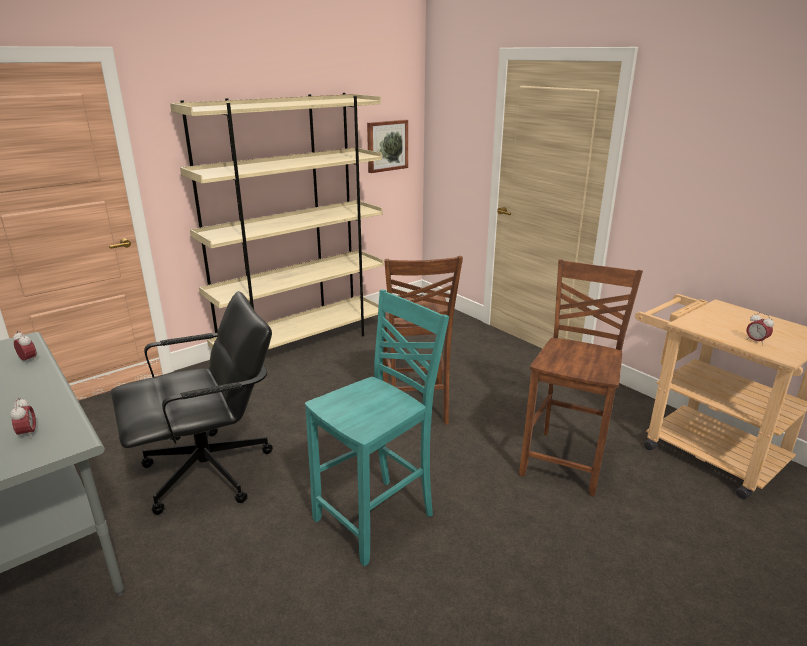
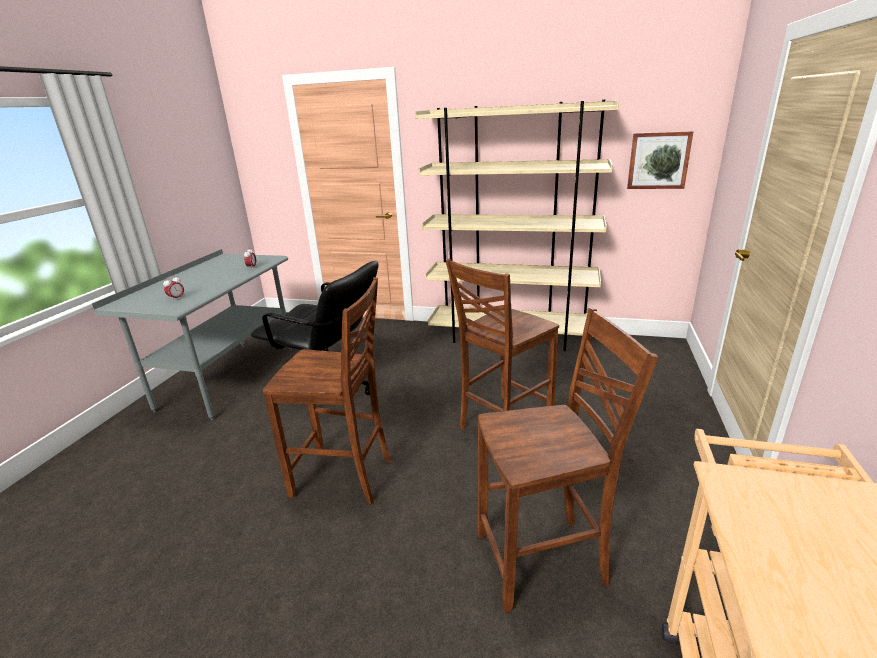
camera: 55 degrees right, 0 degrees up
turquoise chair [305,289,449,566] -> brown chair [263,277,390,504]
alarm clock [747,312,774,345] -> none

